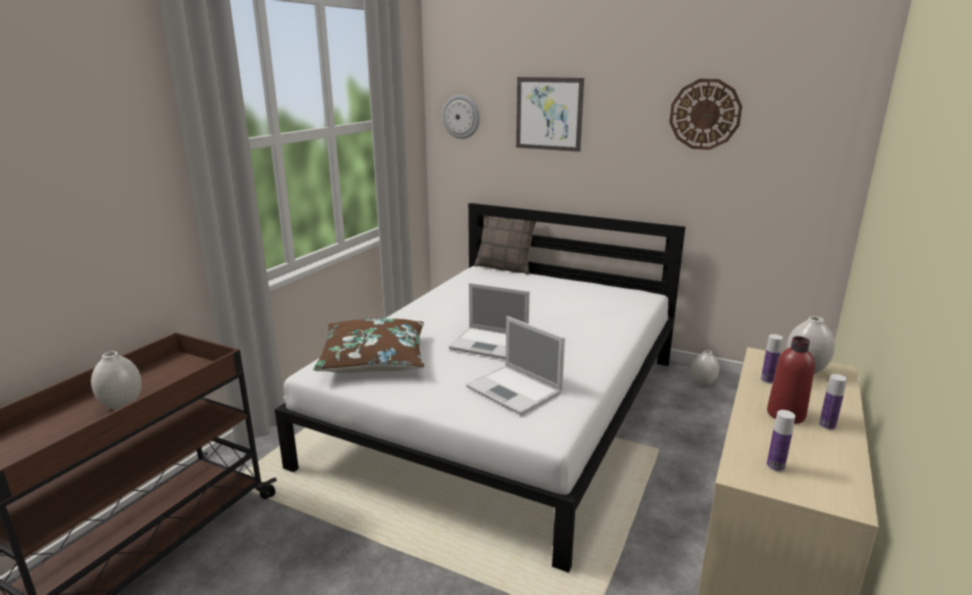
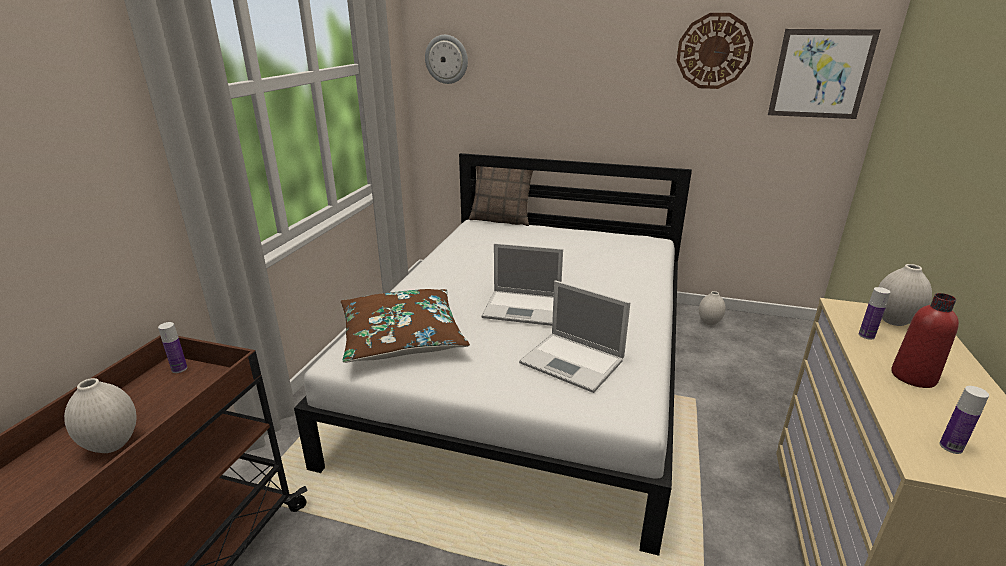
camera: 10 degrees left, 5 degrees up
picture [516,77,584,152] -> picture moved to [768,29,881,119]
bottle [819,374,847,430] -> bottle moved to [158,322,187,373]

